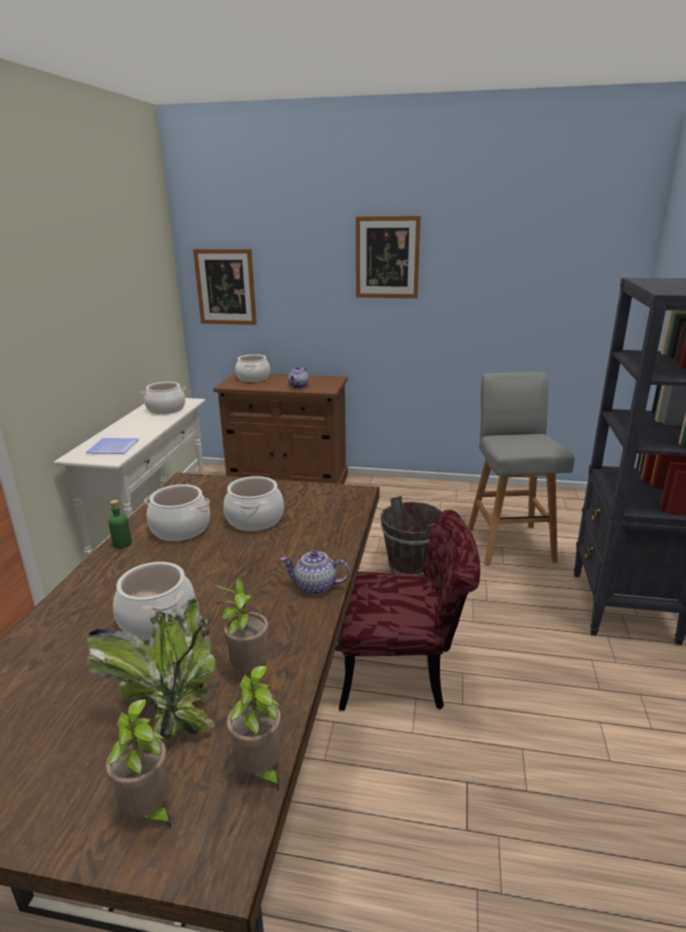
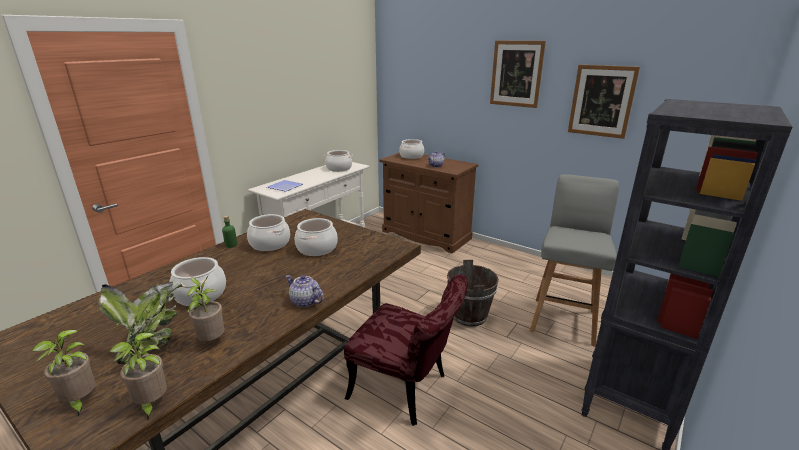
camera: 25 degrees right, 0 degrees up
picture [193,249,257,325] -> picture moved to [568,65,640,139]

